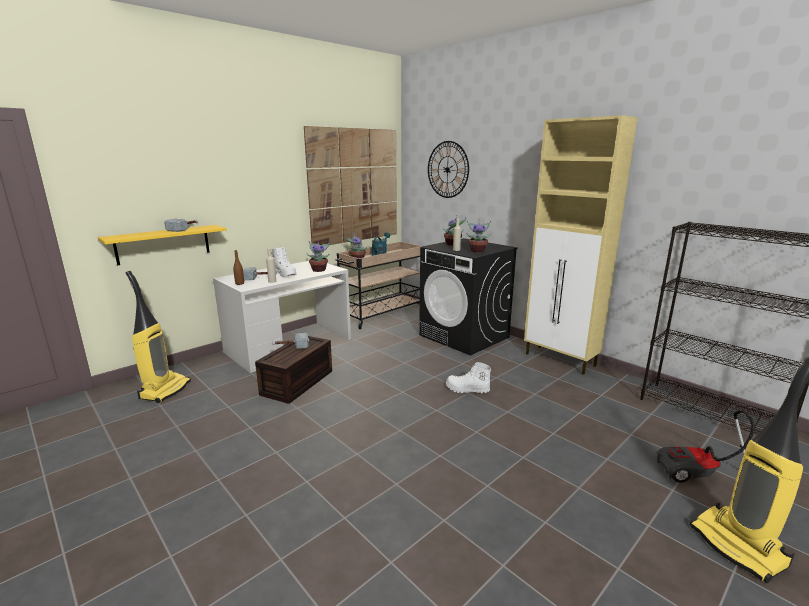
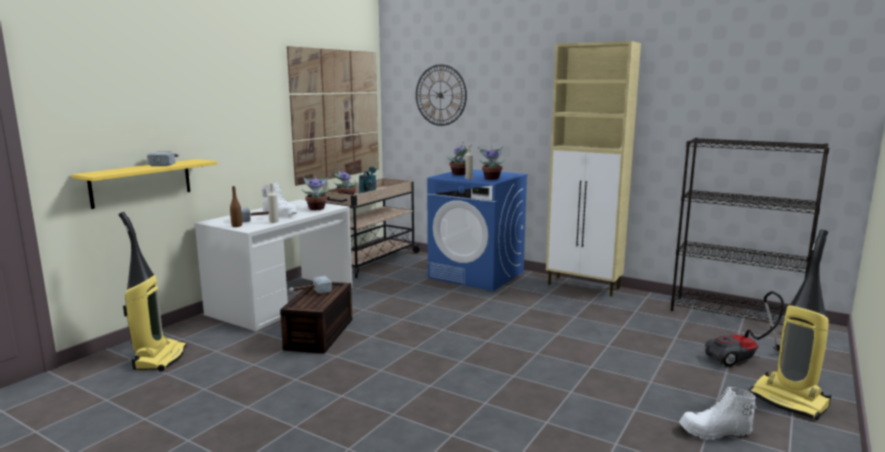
camera: 15 degrees left, 5 degrees down
black washing machine [419,238,518,356] -> blue washing machine [427,169,528,291]
white boot [446,362,491,393] -> white boot moved to [679,387,756,440]

